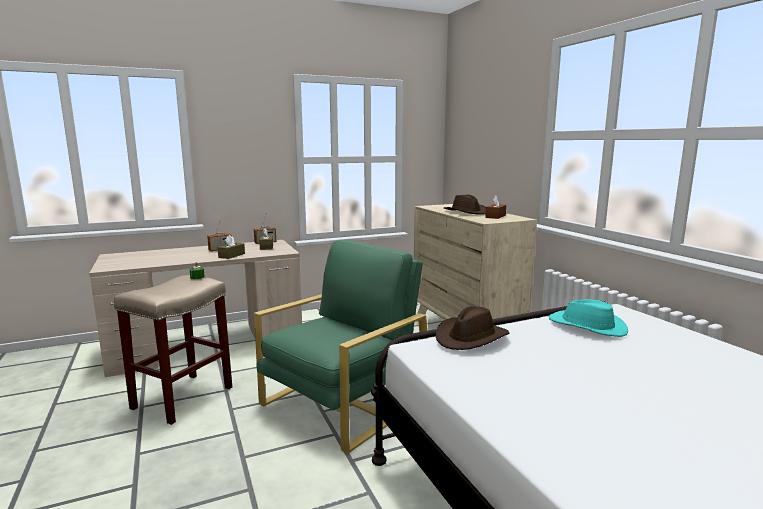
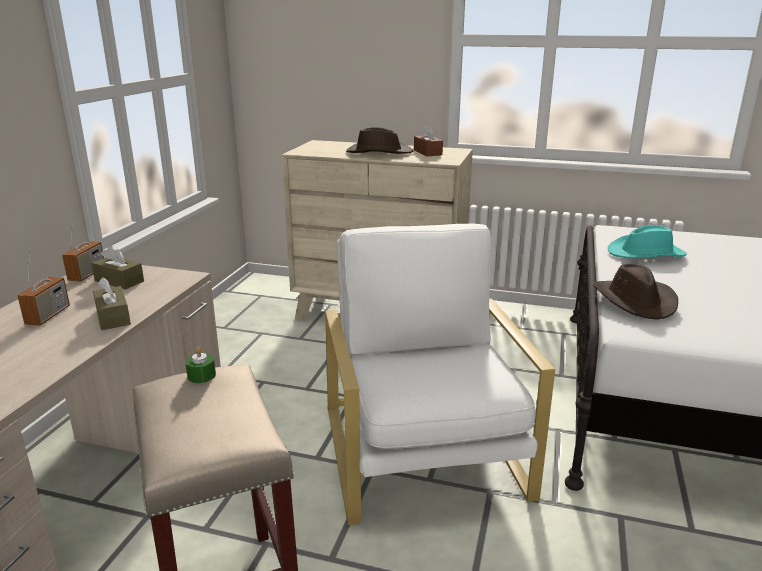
camera: 50 degrees left, 10 degrees up
green armchair [254,240,427,454] -> white armchair [325,224,555,525]

